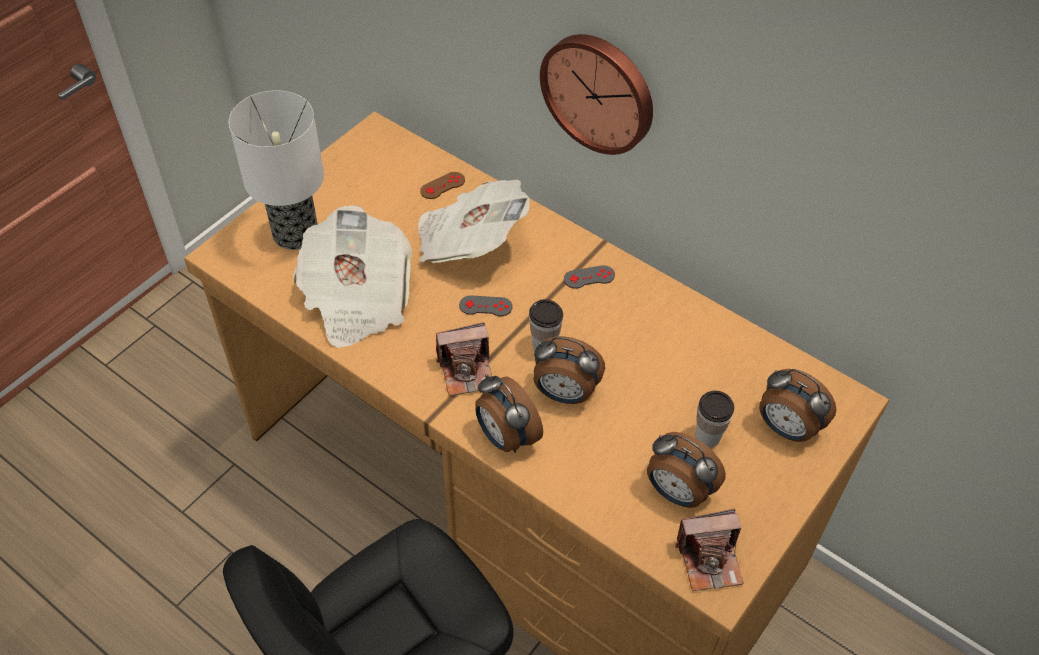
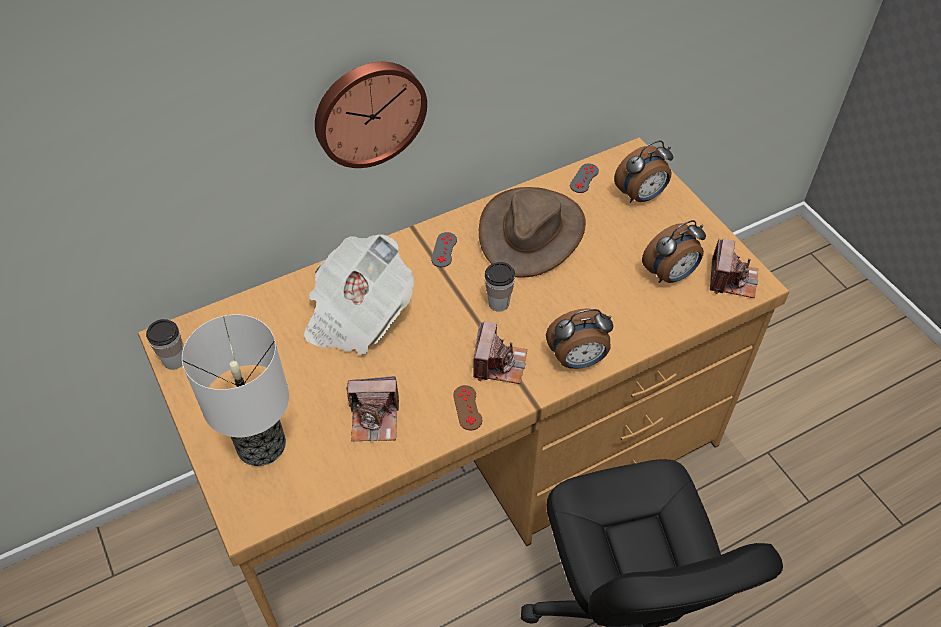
camera: 65 degrees left, 0 degrees up
newspaper [293,205,412,348] -> camera [346,376,399,441]
brown game controller [420,172,465,199] -> brown game controller moved to [453,385,482,431]
grey game controller [459,296,513,316] -> grey game controller moved to [570,164,599,193]
alarm clock [534,336,605,404] -> none
cup [696,391,734,447] -> cup moved to [146,319,183,370]
none -> brown hat [479,187,586,278]

